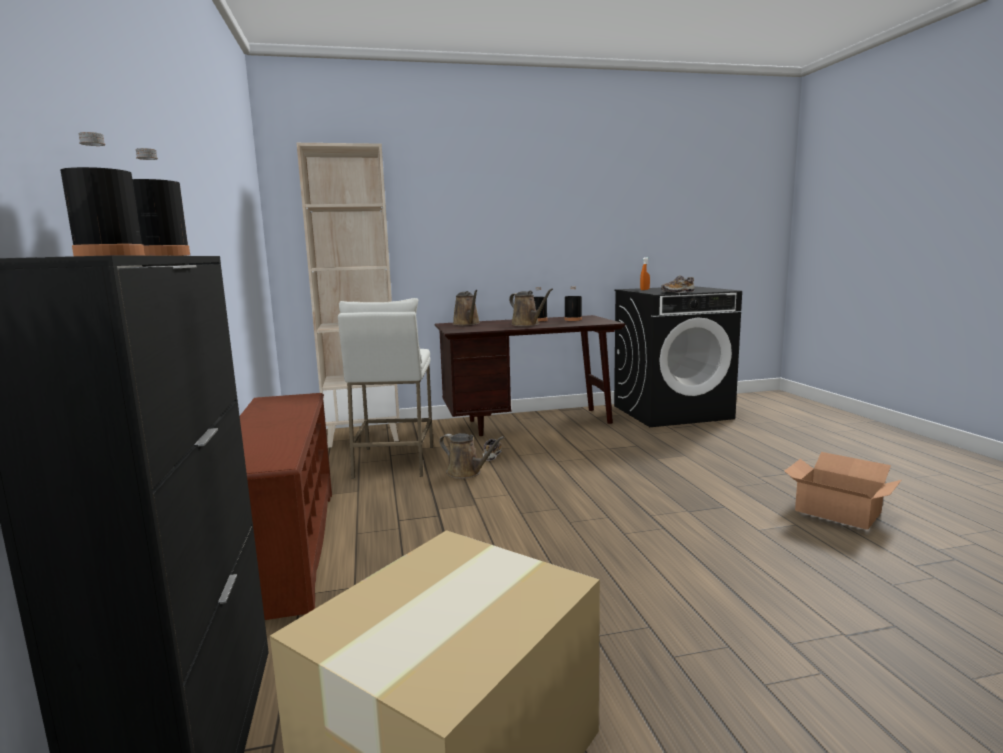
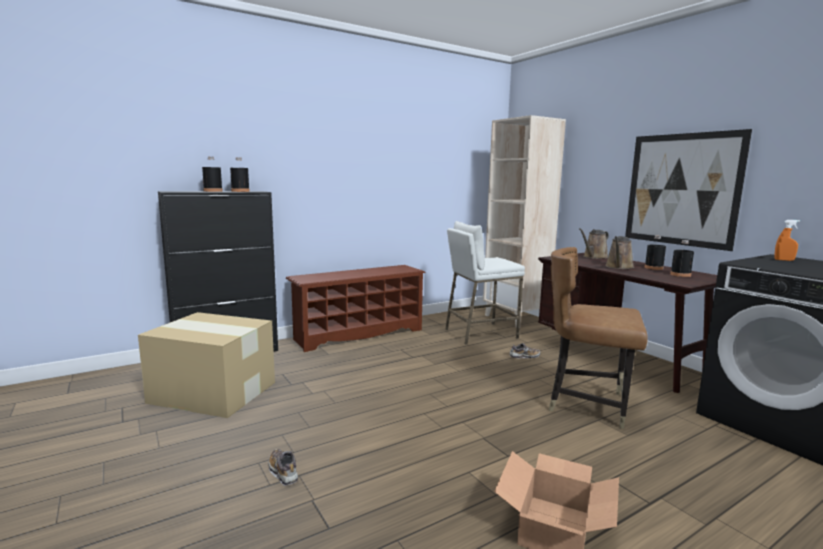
camera: 70 degrees right, 0 degrees up
brown watering can [440,433,504,479] -> none
shoe [661,275,695,293] -> shoe moved to [268,449,298,486]
none -> brown chair [549,247,648,429]
none -> picture [625,129,752,251]

